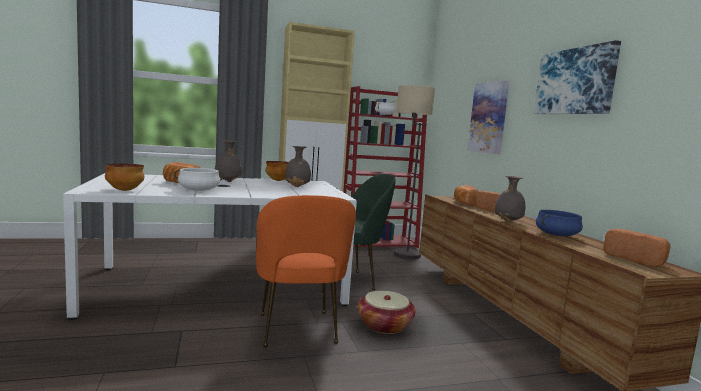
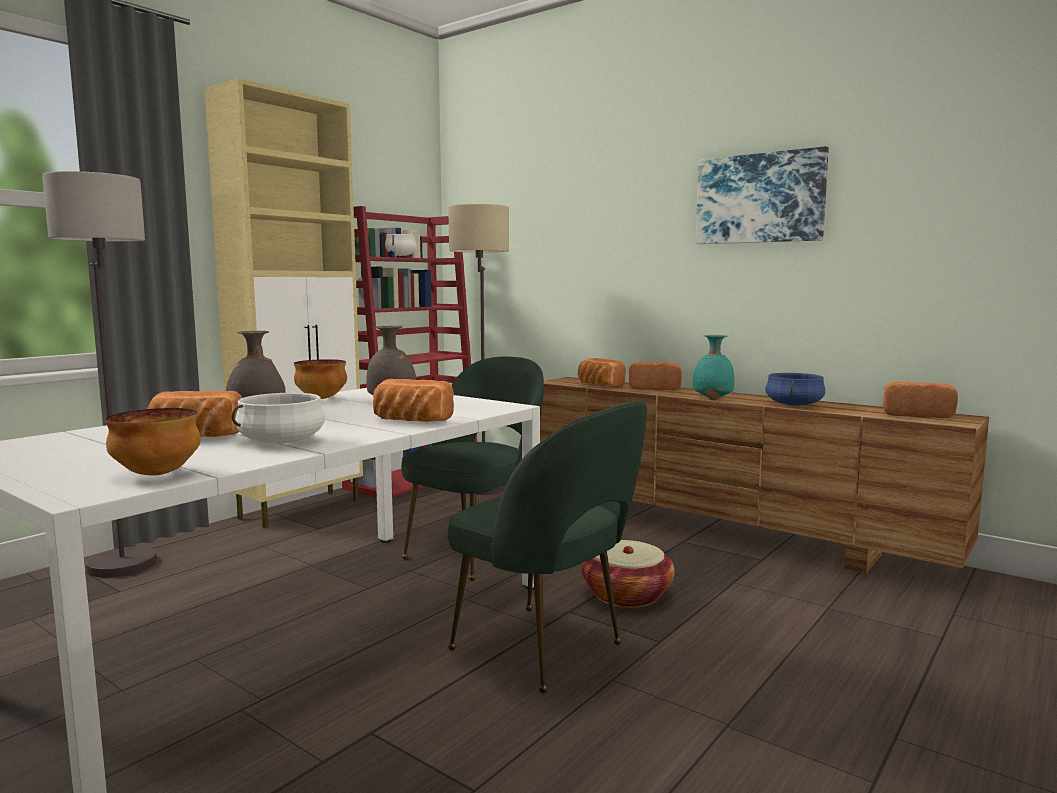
camera: 35 degrees left, 0 degrees up
orange chair [256,195,356,347] -> green chair [448,401,647,693]
picture [468,80,510,154] -> none
grey vase [495,176,525,222] -> turquoise vase [693,335,734,400]
none -> grey floor lamp [42,171,157,577]
none -> bread [373,379,454,422]

